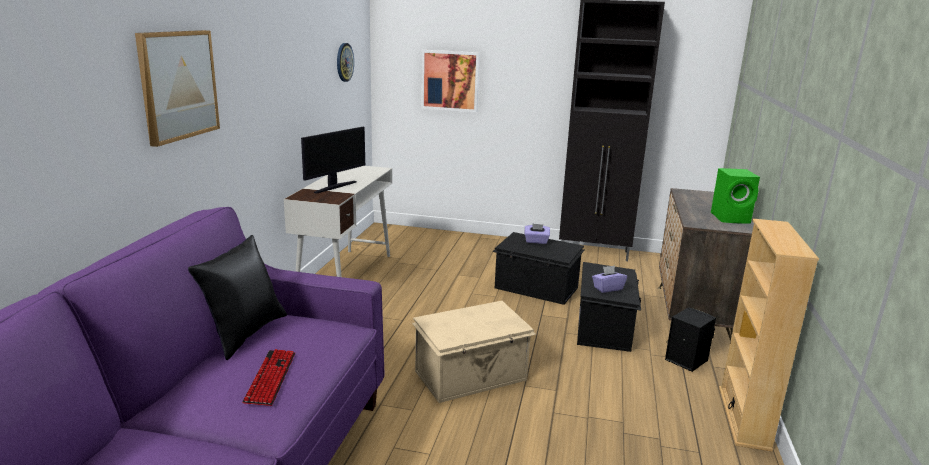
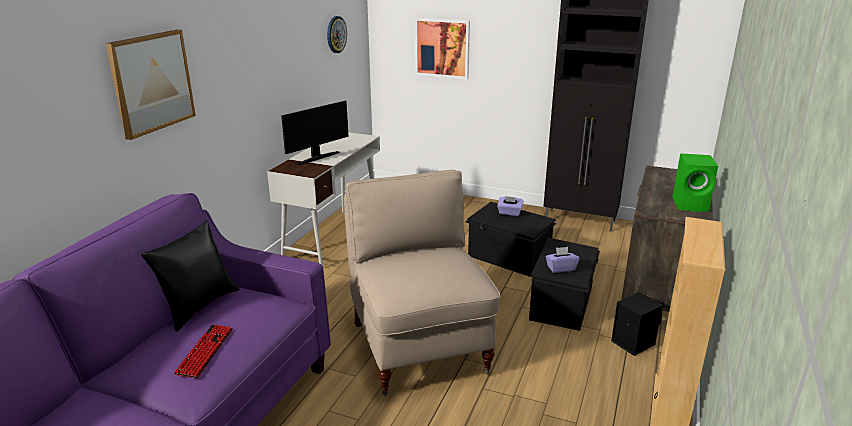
camera: 10 degrees right, 5 degrees up
beige storage box [412,301,536,403] -> beige chair [344,170,500,396]

